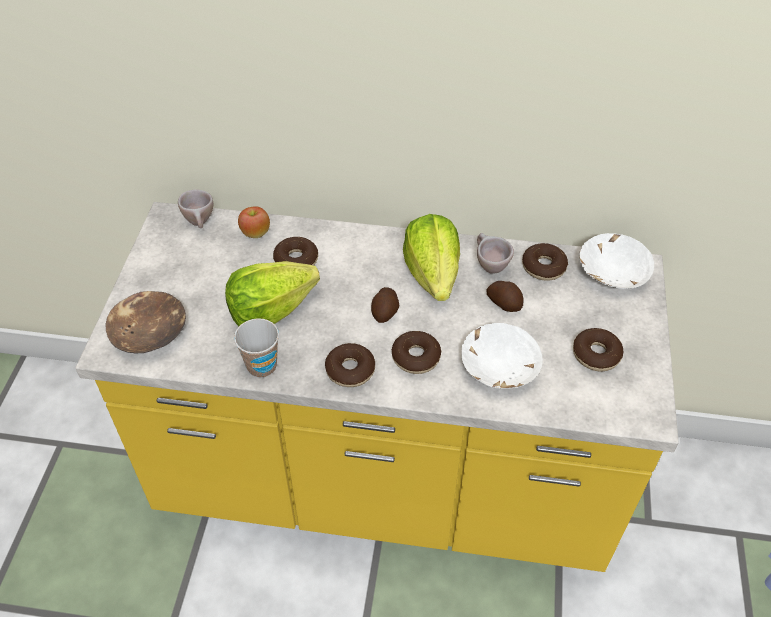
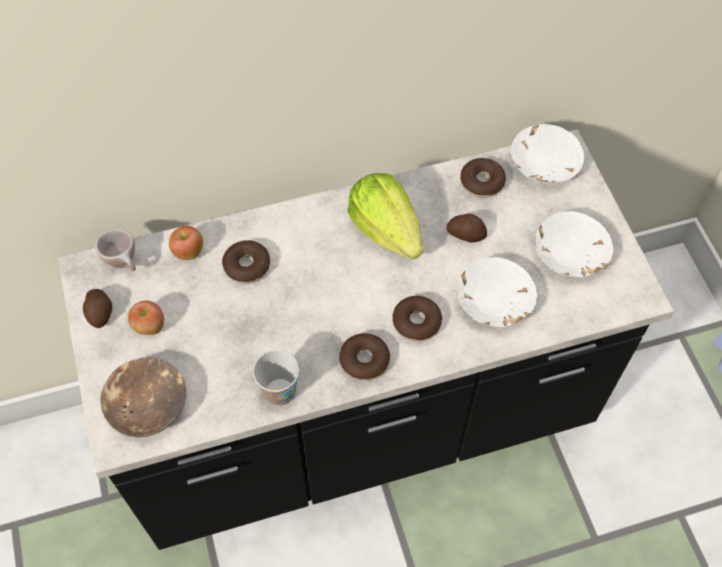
camera: 25 degrees left, 10 degrees up
yellow counter [76,202,679,572] -> black counter [58,130,674,550]
lettuce [225,261,320,326] -> none
potato [371,287,400,323] -> potato moved to [83,289,112,328]
beige cup [477,233,514,274] -> none
donut [573,328,623,372] -> white bowl [535,211,613,277]
none -> apple [128,301,164,335]

